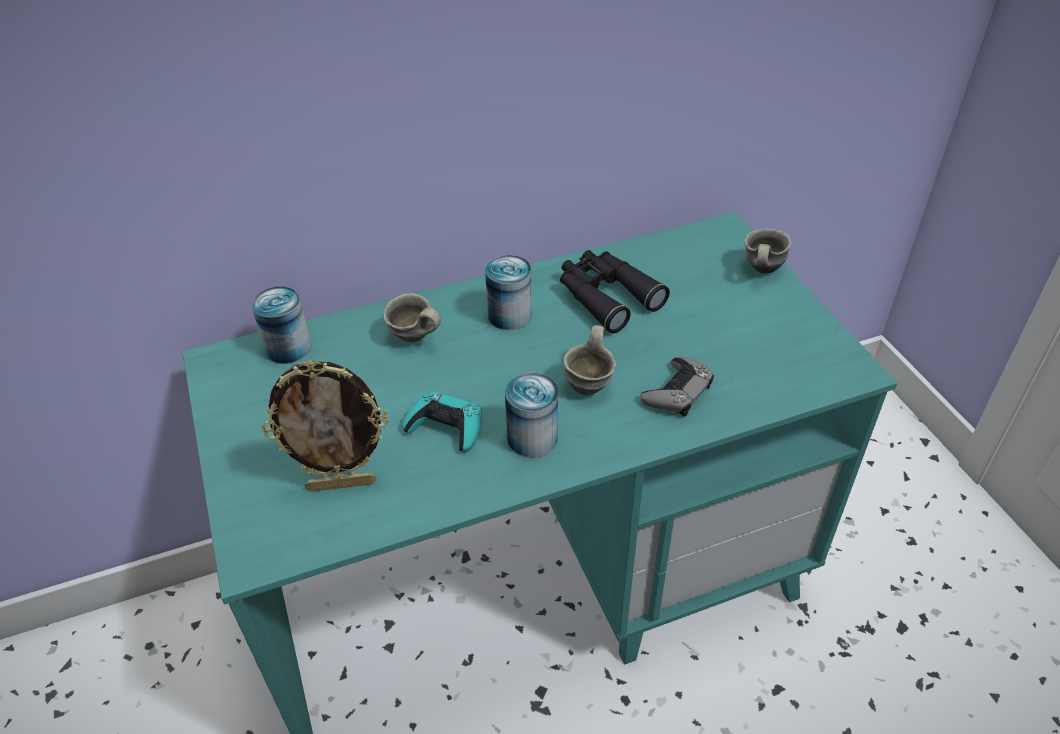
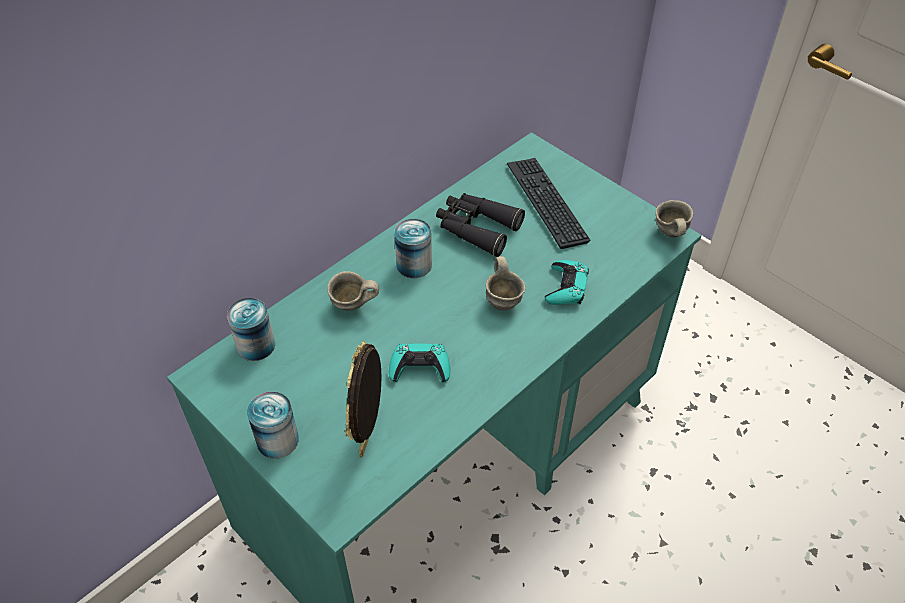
camera: 25 degrees left, 5 degrees up
picture frame [261,360,388,491] -> picture frame turned 135 degrees clockwise [345,341,382,458]
can [505,373,558,457] -> can moved to [247,392,299,459]
grey game controller [640,357,714,417] -> turquoise game controller [545,260,589,305]
grey mug [744,229,791,274] -> grey mug moved to [655,200,693,237]
none -> keyboard [507,158,590,249]

